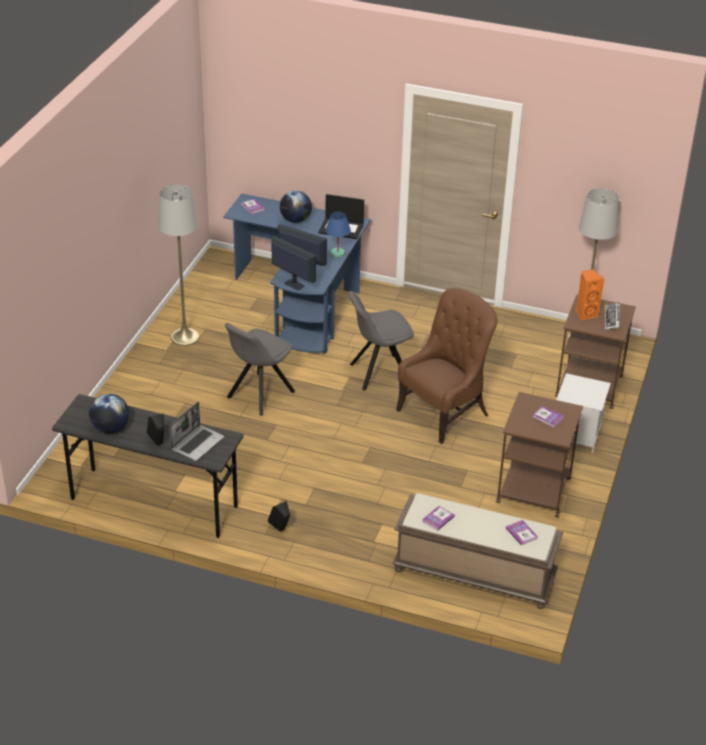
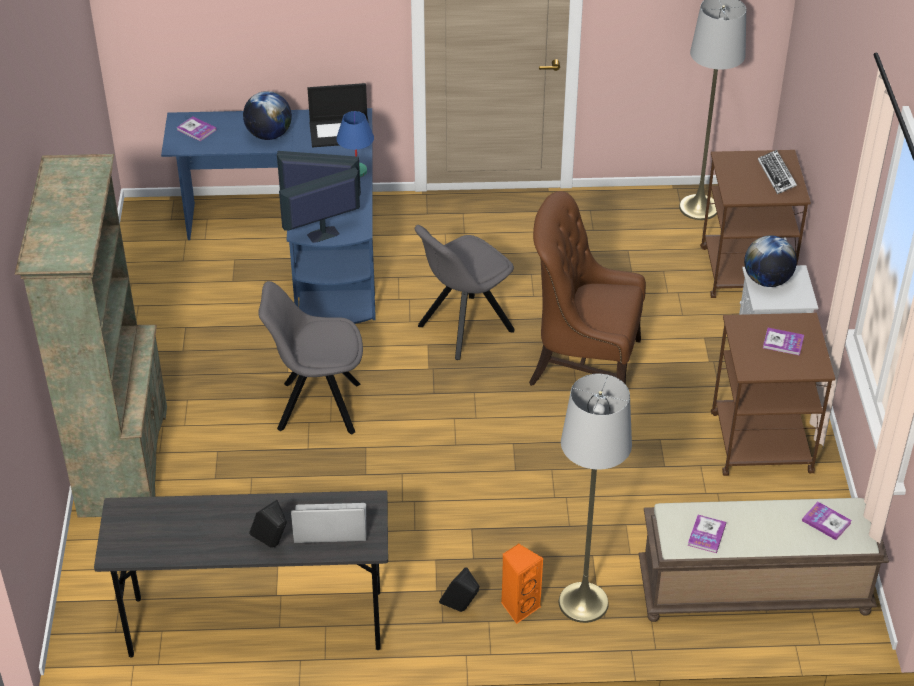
camera: 20 degrees left, 5 degrees up
globe [89,394,129,433] -> globe moved to [744,235,797,287]
grey floor lamp [158,184,199,346] -> grey floor lamp moved to [559,374,632,623]
laptop [169,402,224,461] -> laptop turned 105 degrees counterclockwise [291,503,366,543]
grey chair [225,323,295,416] -> grey chair turned 75 degrees clockwise [258,281,363,435]
monitor [271,236,316,290] -> monitor turned 45 degrees counterclockwise [279,167,360,243]
brown chair [396,288,497,444] -> brown chair turned 105 degrees counterclockwise [529,191,646,386]
orange speaker [576,269,605,320] -> orange speaker moved to [501,544,543,624]
none -> green bookcase [15,154,167,518]

